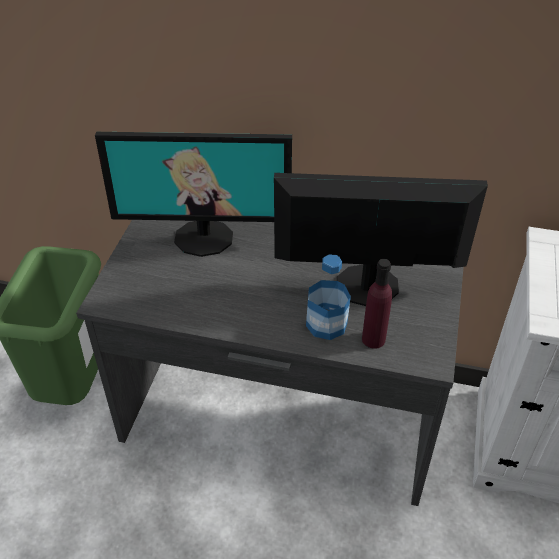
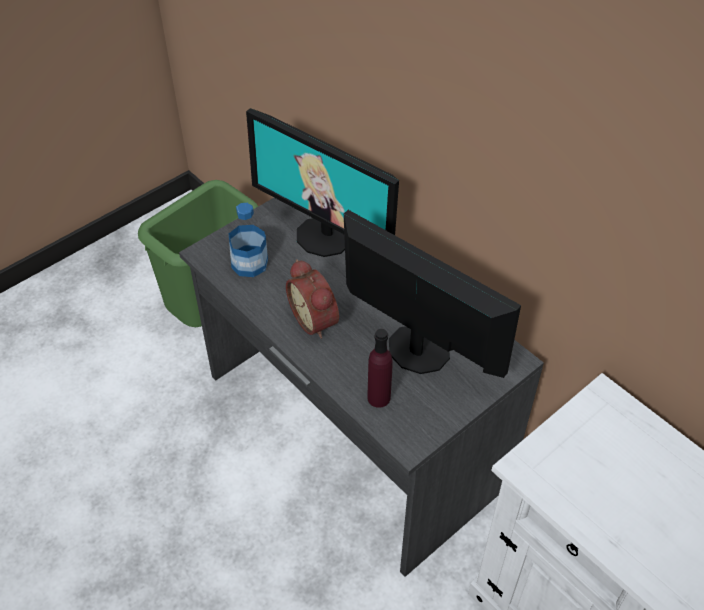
camera: 35 degrees right, 5 degrees up
bottle [306,254,351,340] -> bottle moved to [229,203,268,277]
none -> alarm clock [286,259,339,339]

